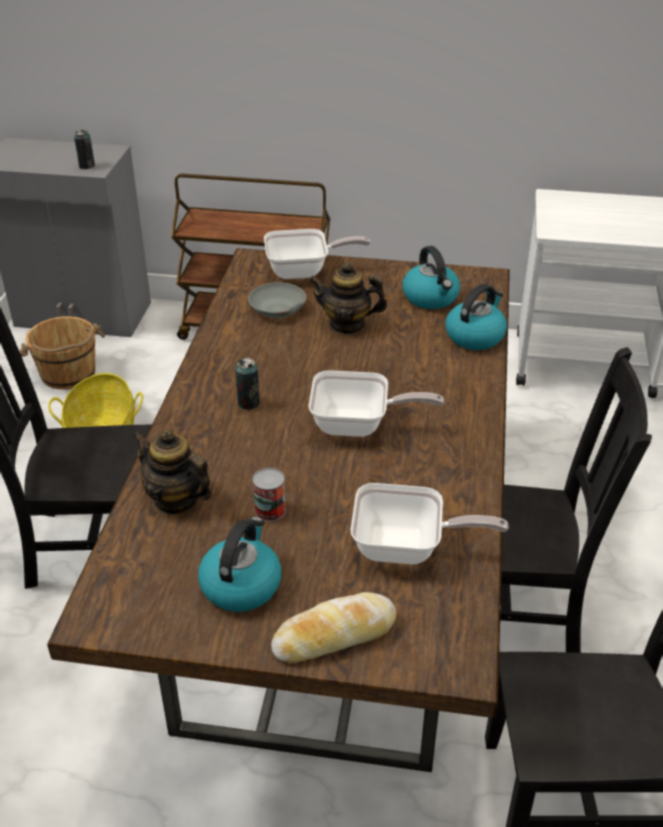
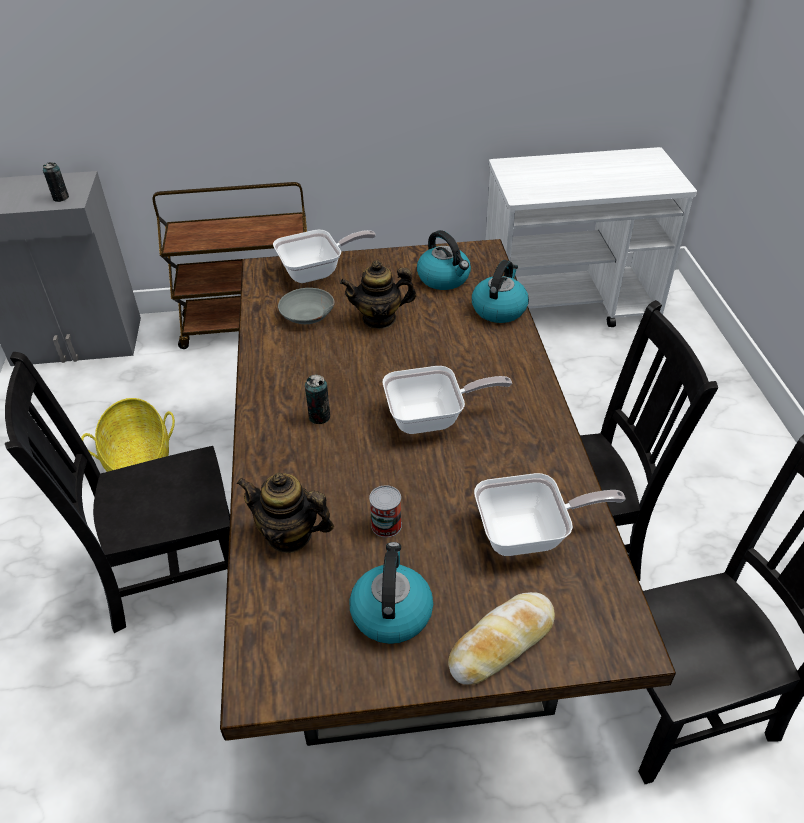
camera: 15 degrees left, 5 degrees up
brown bucket [20,316,105,389] -> none

